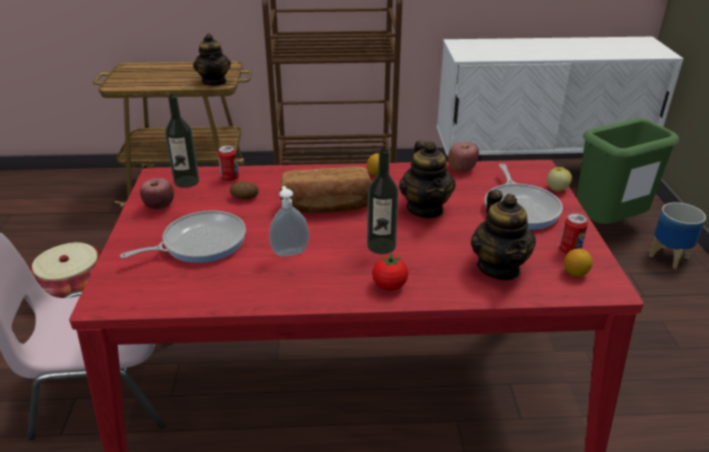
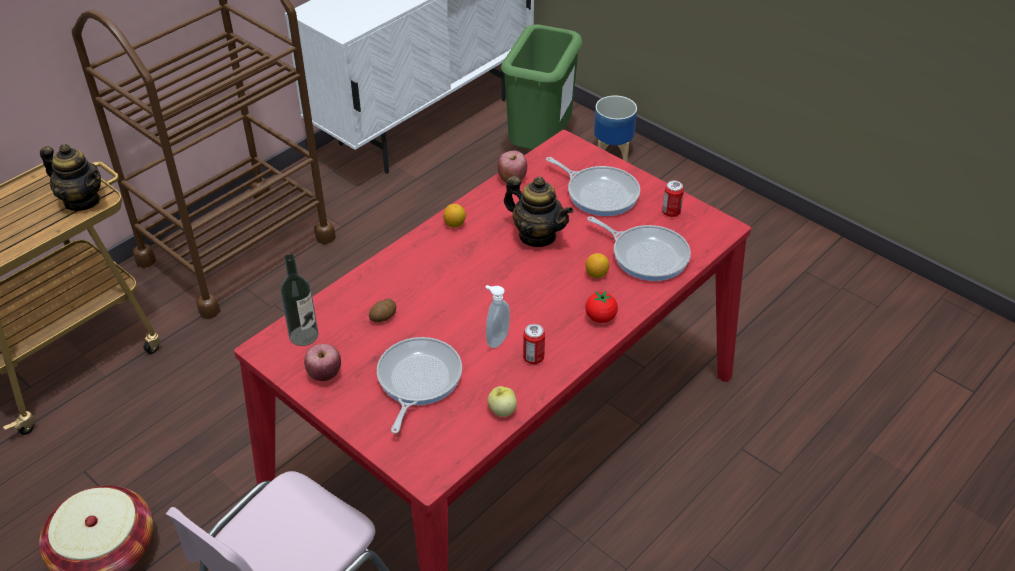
camera: 45 degrees left, 10 degrees up
can [218,146,239,182] -> can moved to [523,324,545,364]
bread [280,166,372,213] -> none
bottle [367,148,398,254] -> none
teapot [471,190,536,280] -> frying pan [587,216,691,281]
apple [547,167,572,191] -> apple moved to [488,386,517,417]
lemon [564,249,593,277] -> lemon moved to [585,253,609,278]

